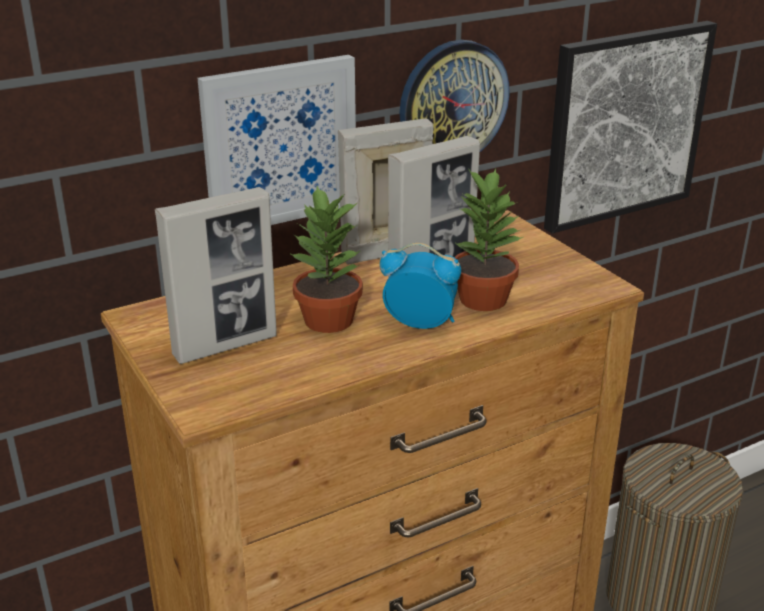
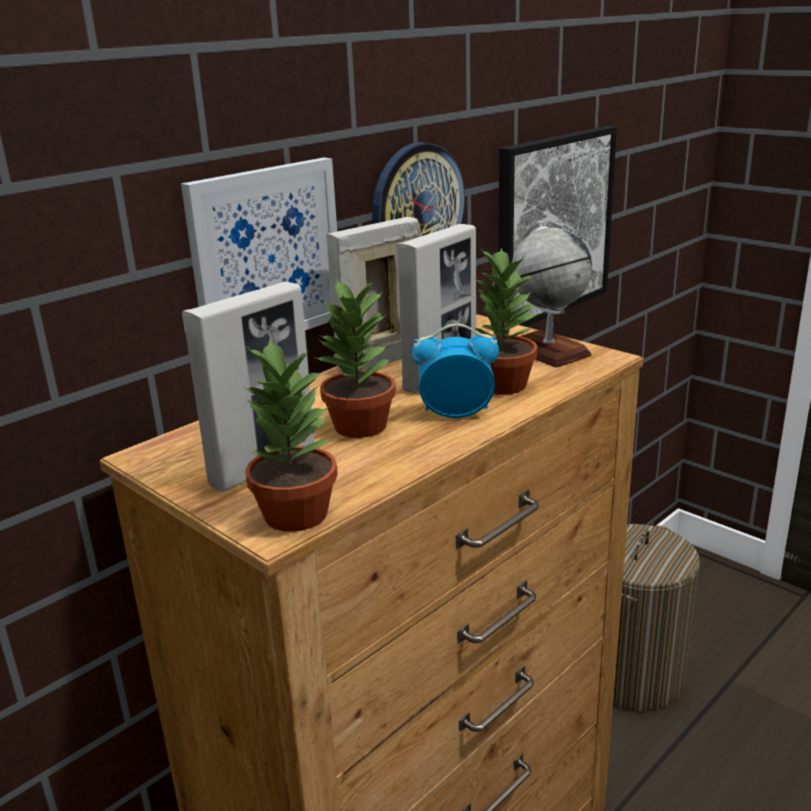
camera: 15 degrees left, 5 degrees down
none -> potted plant [244,339,338,532]
none -> globe [512,221,592,367]

